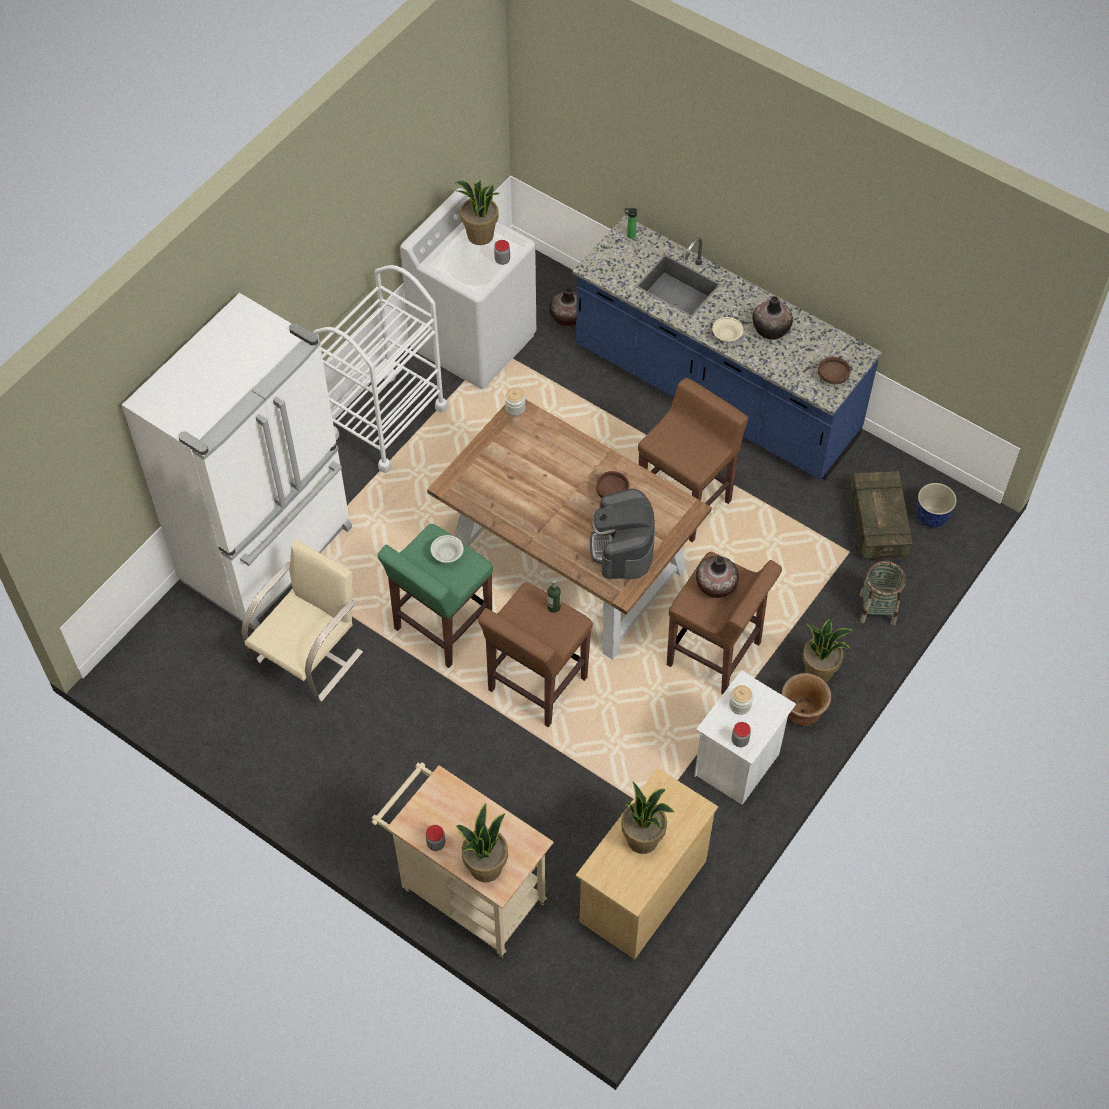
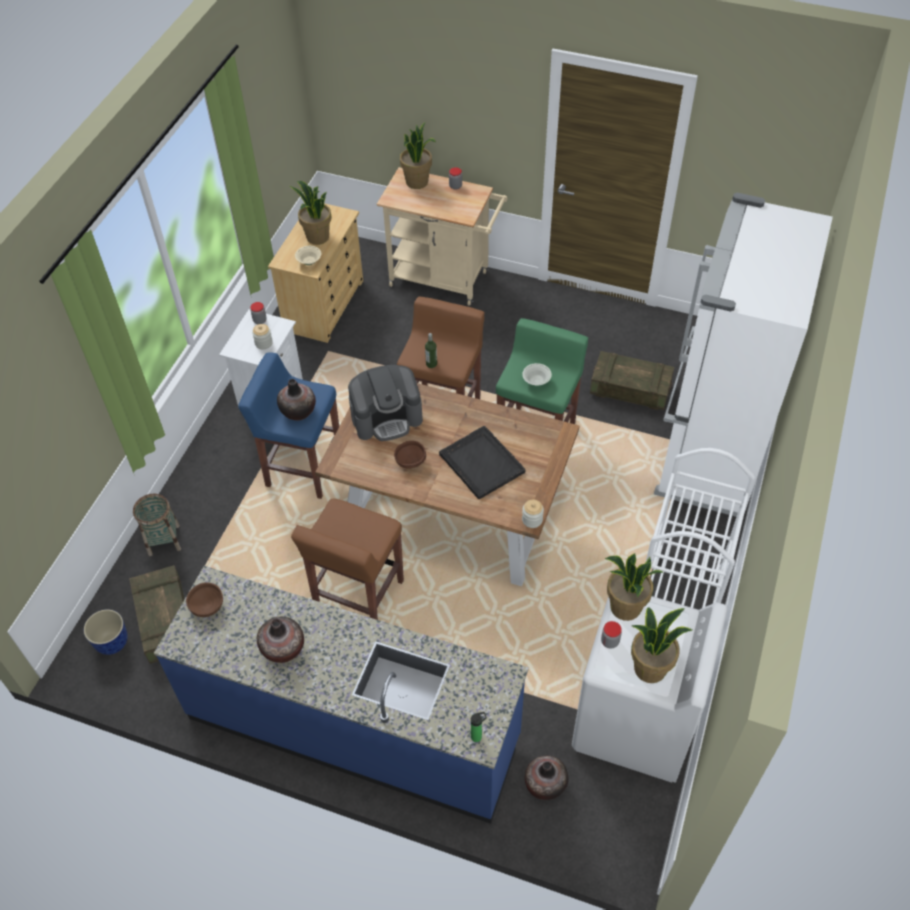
camera: 165 degrees right, 5 degrees down
beige chair [242,539,363,703] -> crate [590,351,674,410]
coffee machine [590,489,655,580] -> coffee machine turned 90 degrees clockwise [348,365,423,441]
brown stool [667,552,782,695] -> blue stool [238,353,339,499]
beige bowl [712,317,743,341] -> beige bowl moved to [295,246,321,265]
brown planter [782,673,831,726] -> none
potted plant [803,619,854,683] -> potted plant moved to [605,553,664,621]
none -> black tray [439,426,526,499]

